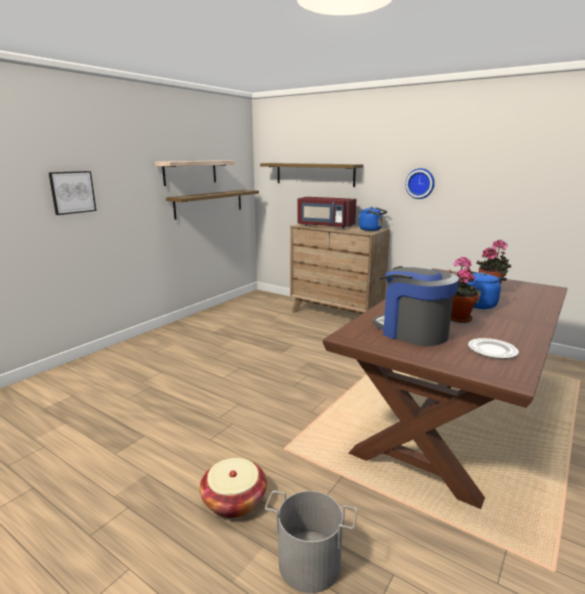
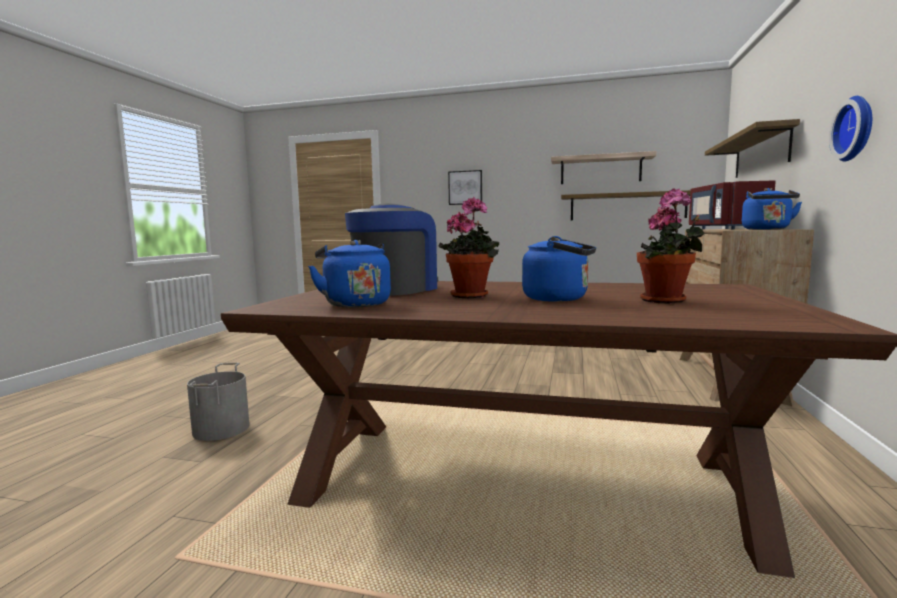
camera: 70 degrees right, 10 degrees down
basket [200,458,267,518] -> none
plate [468,338,519,359] -> blue kettle [308,240,391,308]

